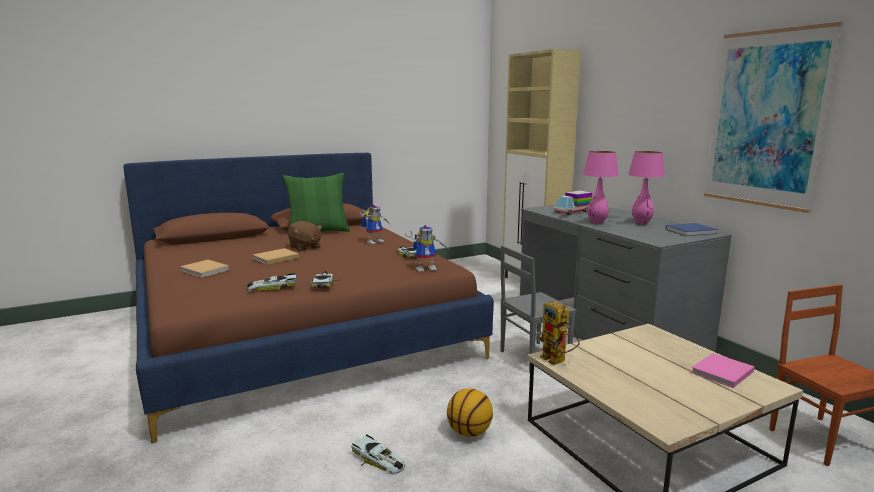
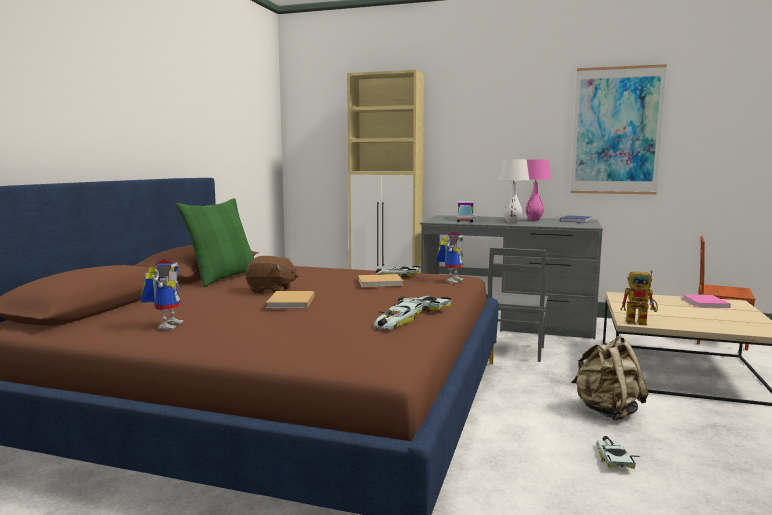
camera: 45 degrees left, 5 degrees down
beige book [180,260,230,278] -> beige book moved to [358,274,404,287]
toy car [351,434,405,475] -> toy car turned 75 degrees counterclockwise [596,436,640,469]
toy robot [359,205,390,244] -> toy robot moved to [141,259,183,330]
basketball [447,388,493,437] -> beige backpack [571,336,648,420]
pink table lamp [583,151,619,224] -> white table lamp [498,159,529,224]

